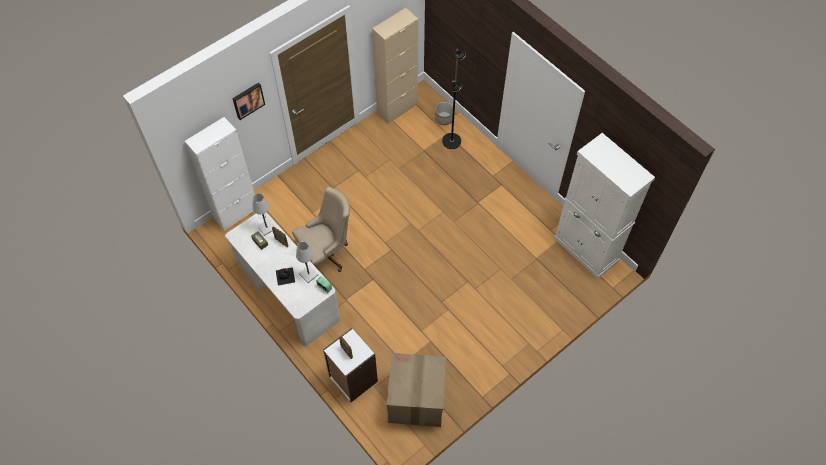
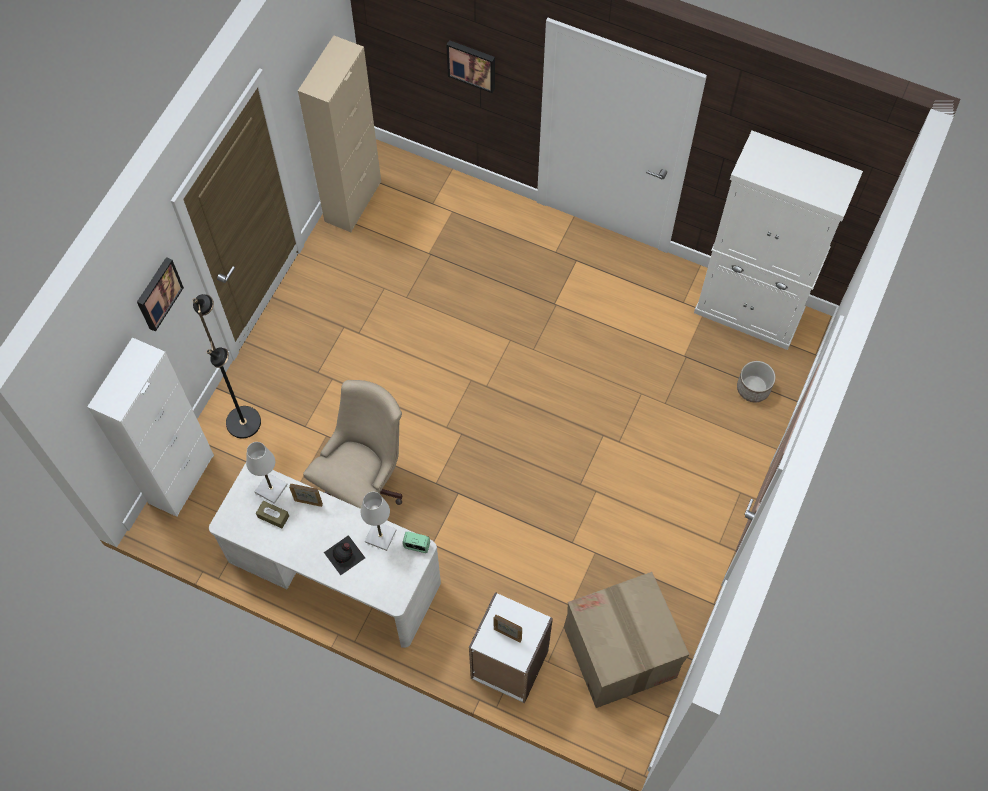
camera: 25 degrees left, 5 degrees up
planter [435,102,453,125] -> planter moved to [737,361,776,402]
black floor lamp [442,49,466,149] -> black floor lamp moved to [193,294,261,438]
none -> picture [446,40,495,93]

